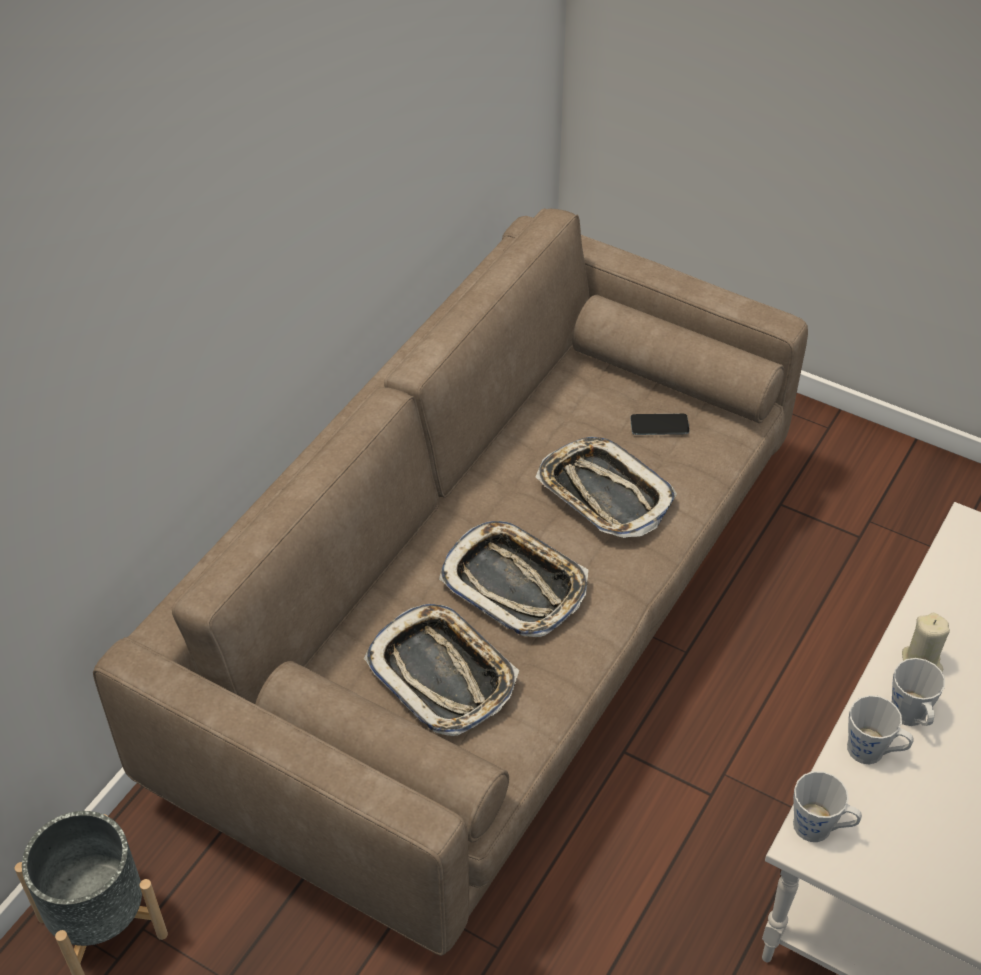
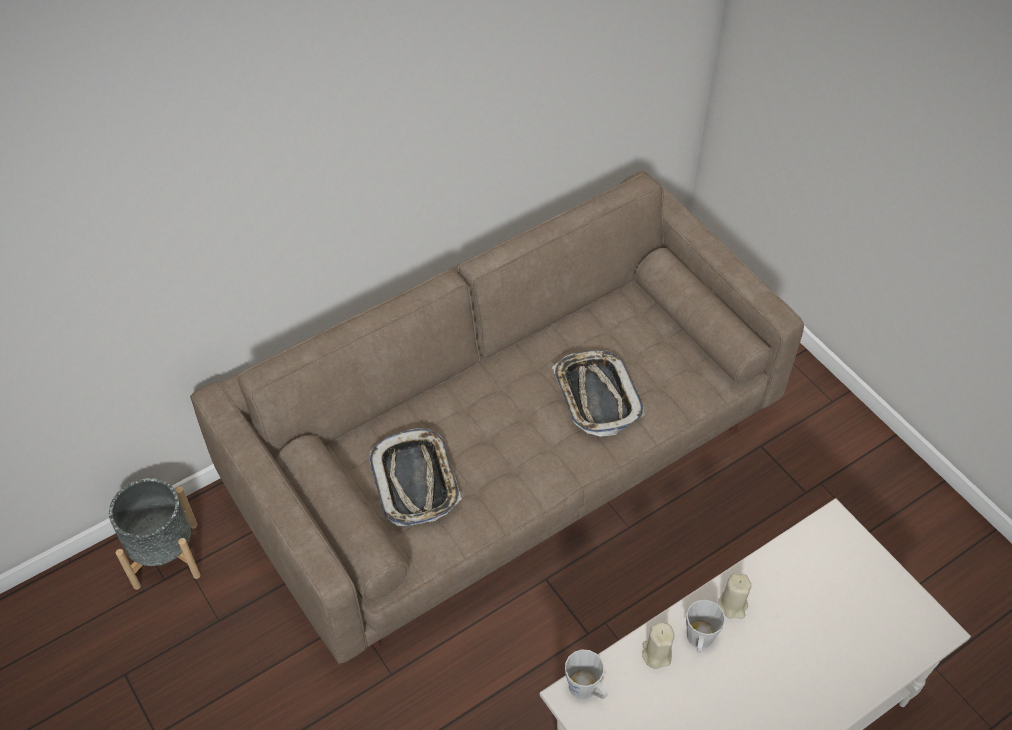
camera: 25 degrees right, 5 degrees up
tray [439,521,588,637] -> none
phone [630,413,689,435] -> none
grey mug [847,695,914,764] -> beige candle [642,622,674,669]

